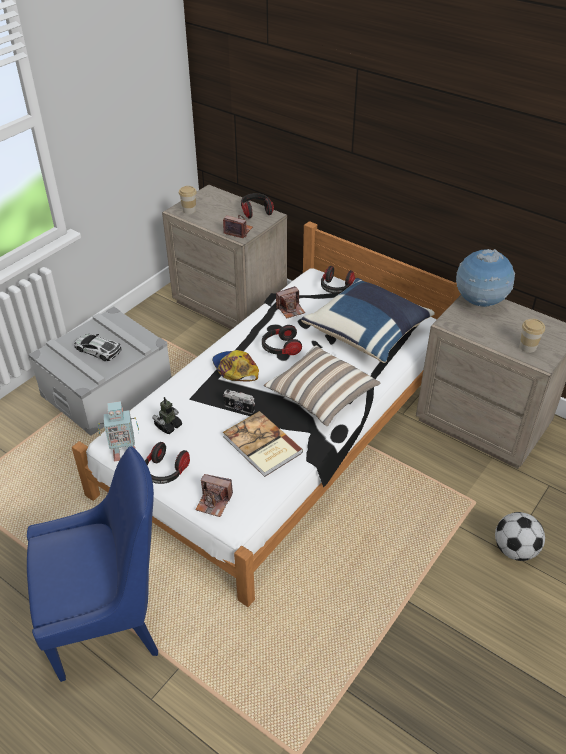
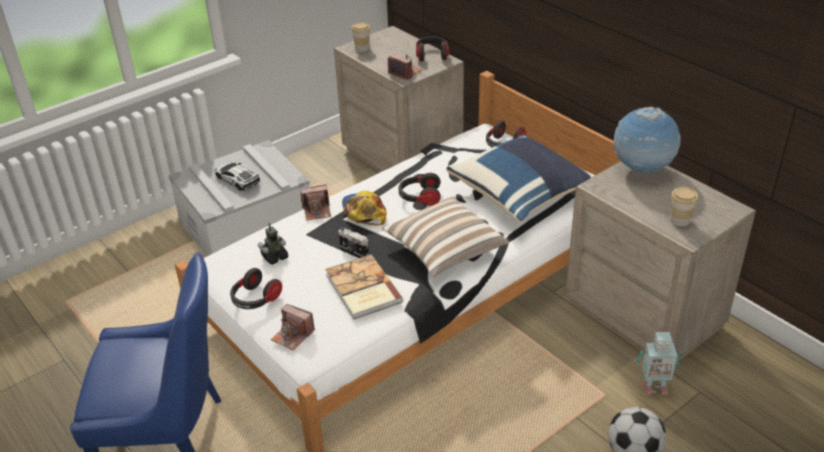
camera: 15 degrees right, 5 degrees down
toy robot [98,401,139,461] -> toy robot moved to [637,332,681,395]
camera [276,286,305,318] -> camera moved to [300,184,331,220]

